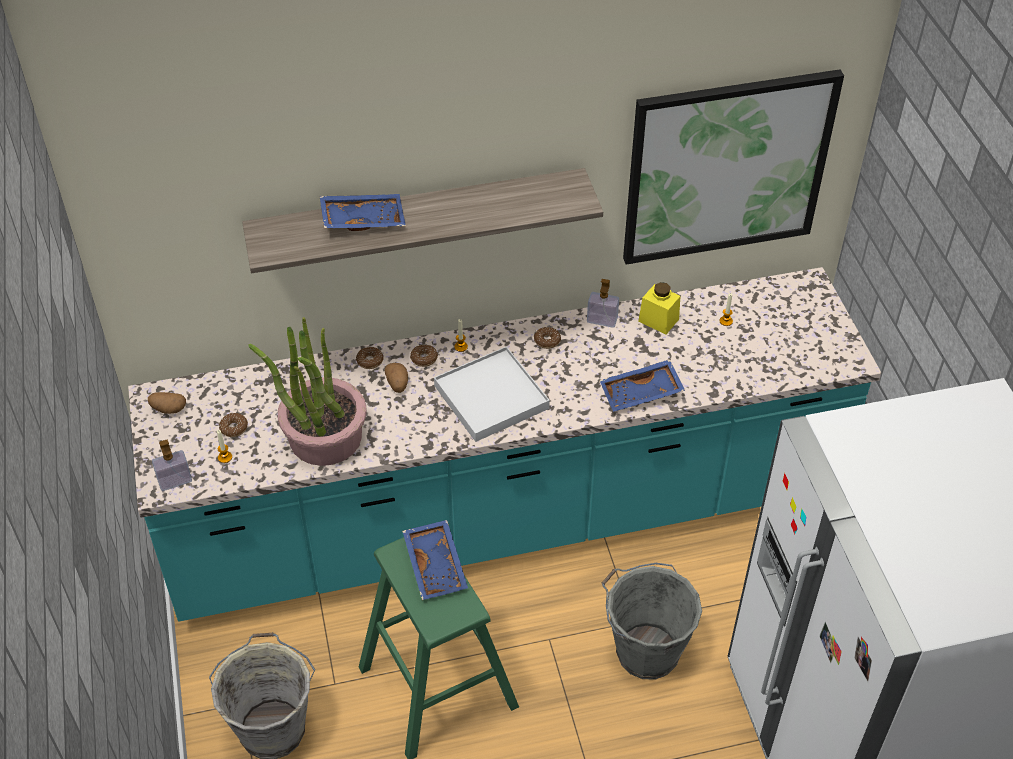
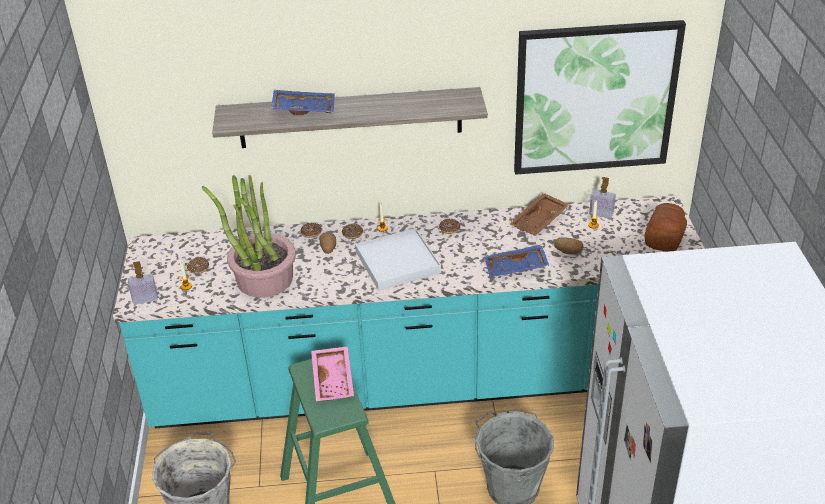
camera: 10 degrees right, 10 degrees down
potato [148,392,186,414] -> potato moved to [554,237,584,255]
blue tray [402,520,468,600] -> pink tray [311,346,354,401]
soap dispenser [587,279,619,328] -> soap dispenser moved to [589,177,616,219]
yellow jar [638,282,680,334] -> brown tray [509,193,569,236]
none -> bread [645,203,687,252]

